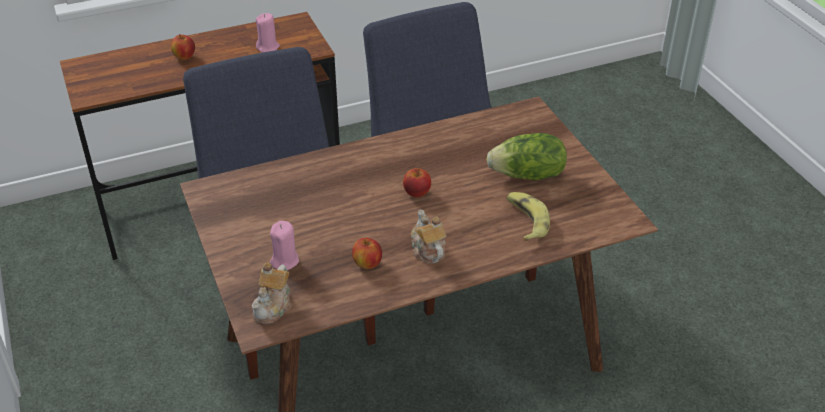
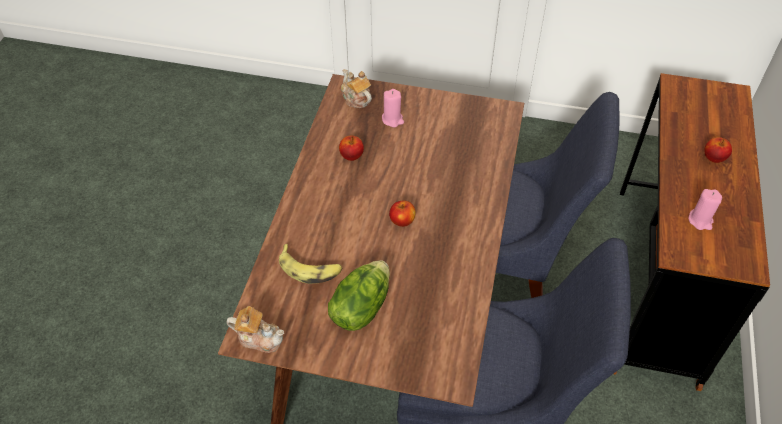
camera: 125 degrees right, 10 degrees up
teapot [411,209,447,263] -> teapot moved to [227,306,284,353]

